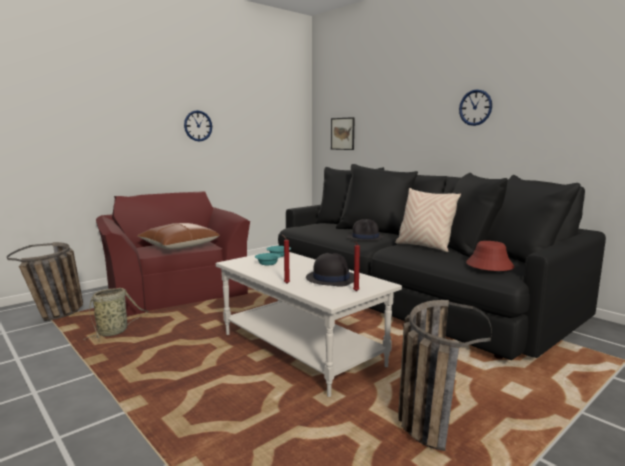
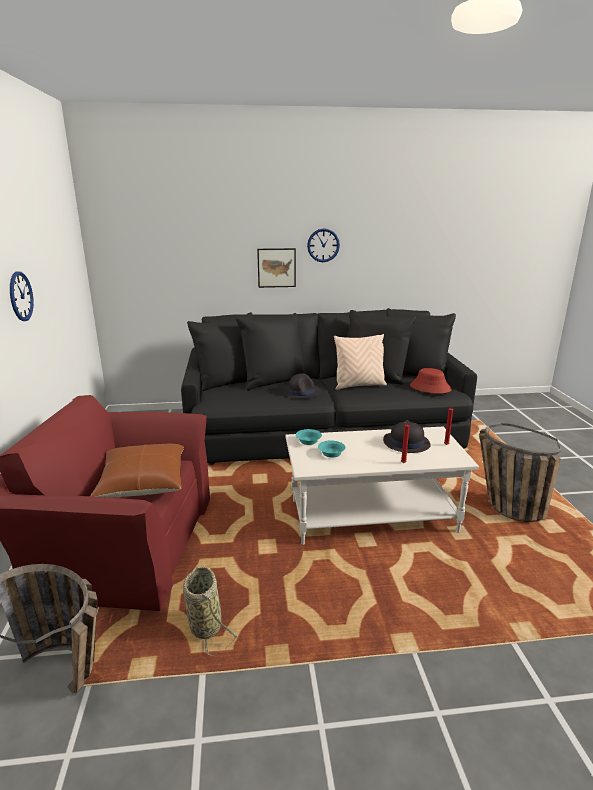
camera: 55 degrees left, 10 degrees up
picture [331,117,355,150] -> picture moved to [257,248,296,288]

